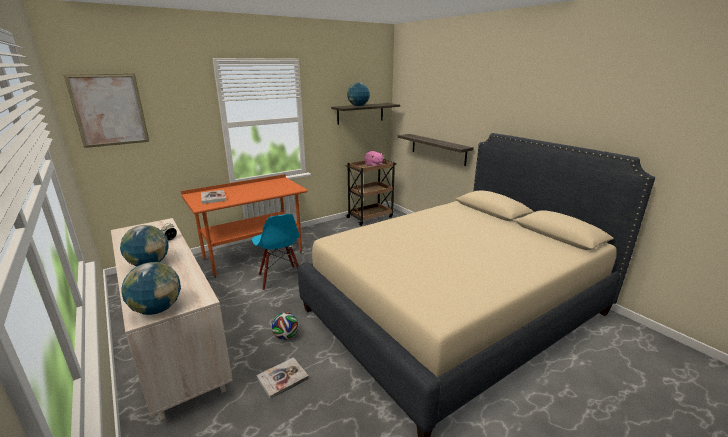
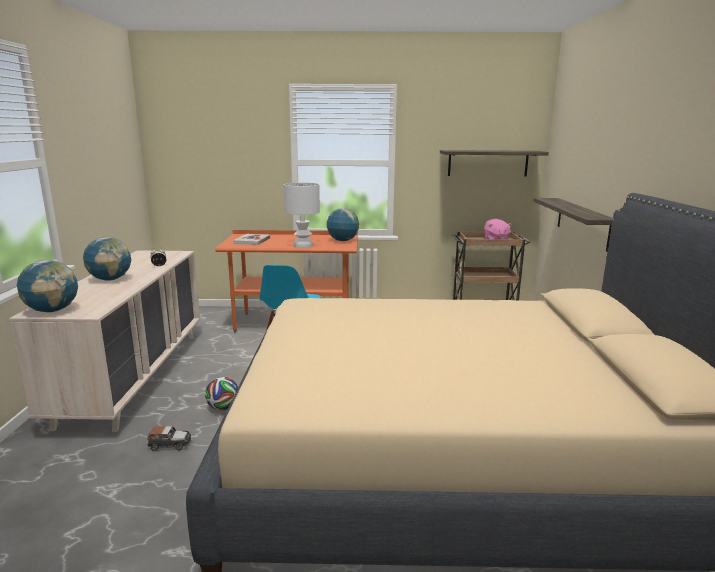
camera: 35 degrees right, 5 degrees down
picture [64,74,149,148] -> none
book [257,357,309,399] -> toy car [147,426,191,451]
globe [347,82,370,106] -> globe moved to [327,208,359,241]
none -> white table lamp [284,182,320,248]

